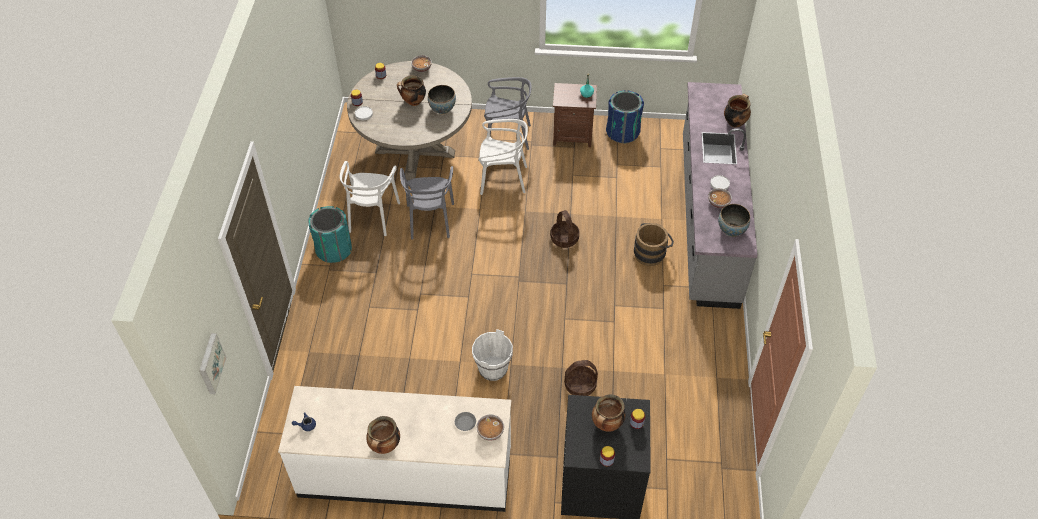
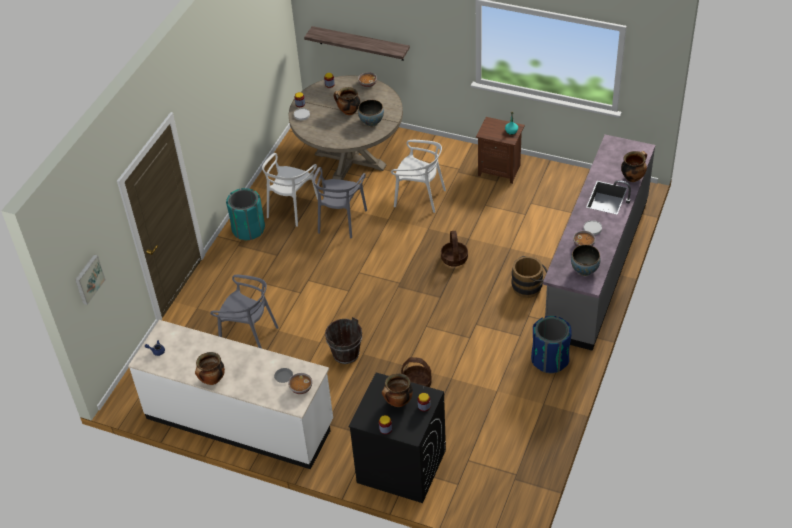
camera: 20 degrees right, 5 degrees down
white bucket [472,329,513,381] -> brown bucket [325,317,362,364]
grey chair [484,77,532,150] -> grey chair moved to [210,275,279,348]
blue trash can [606,90,644,143] -> blue trash can moved to [531,316,572,373]
none -> shelf [304,26,410,61]

